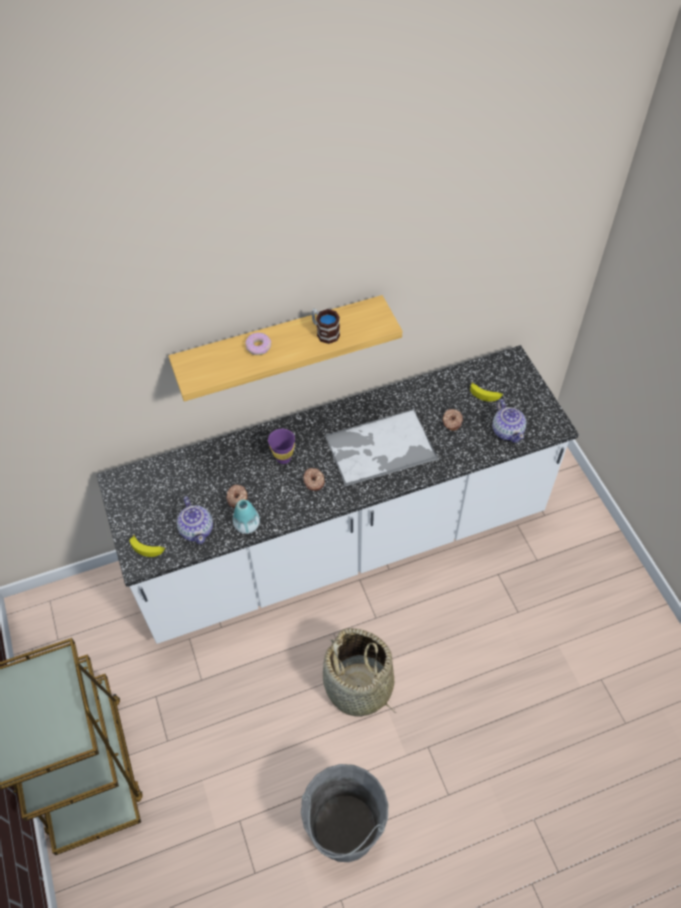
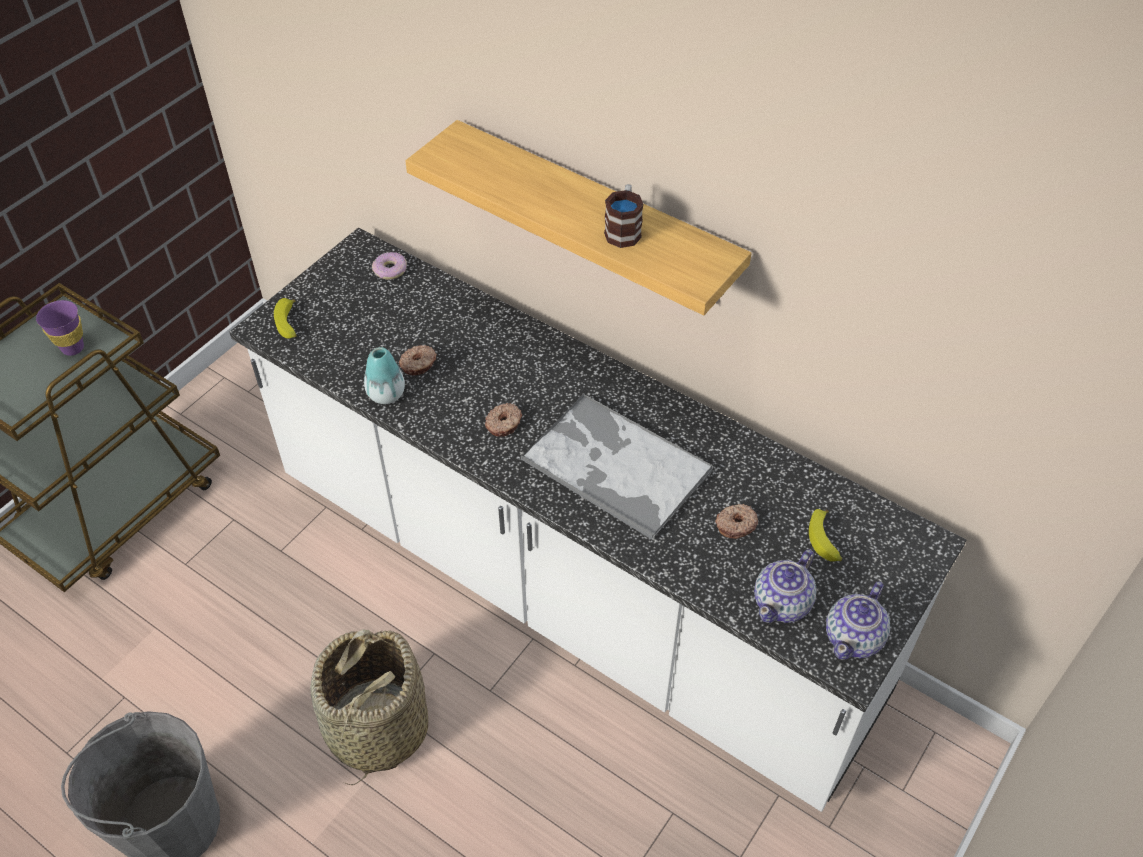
camera: 55 degrees right, 5 degrees down
teapot [177,496,213,544] -> teapot moved to [826,582,890,660]
donut [245,333,271,355] -> donut moved to [372,252,407,279]
purple cup [268,429,295,464] -> purple cup moved to [36,300,84,356]

